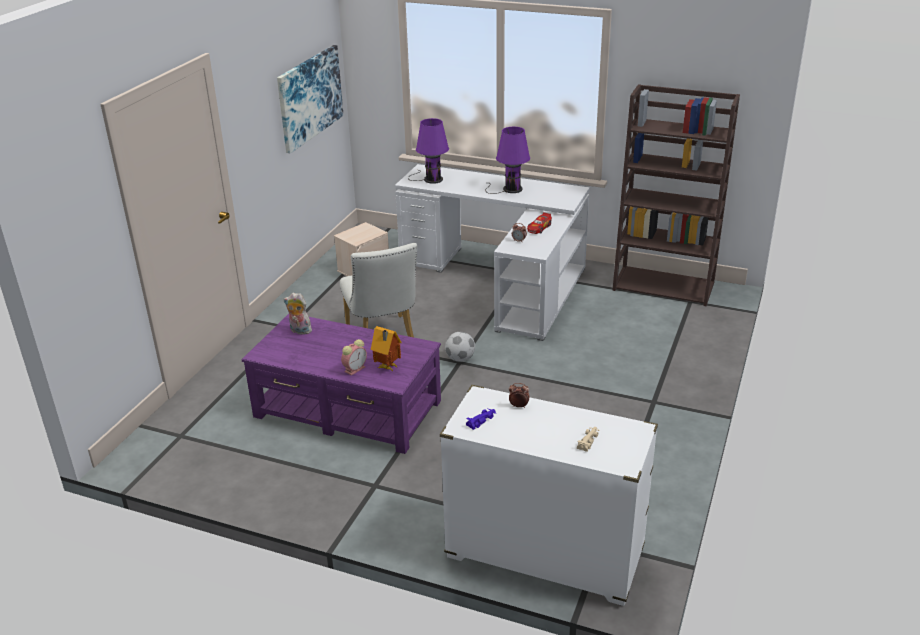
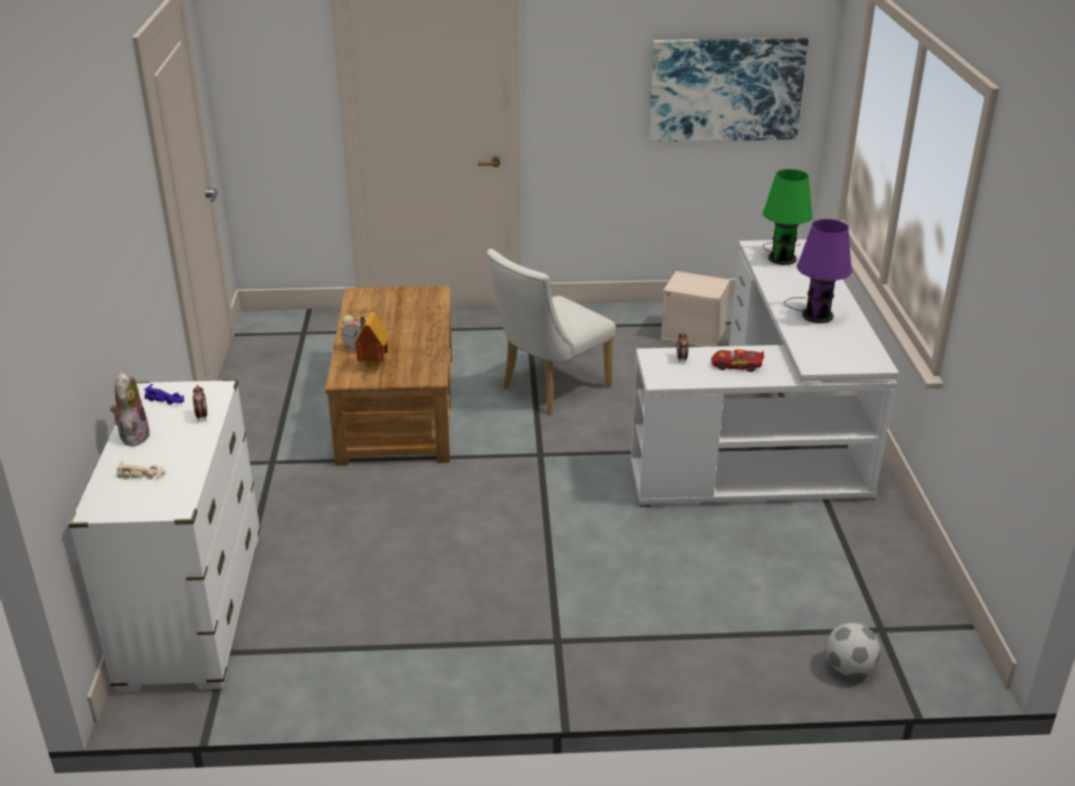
camera: 65 degrees right, 0 degrees up
purple coffee table [242,314,441,454] -> brown coffee table [325,286,452,466]
plush toy [284,293,312,335] -> plush toy moved to [110,372,150,446]
purple table lamp [408,118,449,184] -> green table lamp [763,169,813,265]
football [445,332,475,362] -> football moved to [826,623,880,677]
brown bookcase [612,84,740,306] -> none

